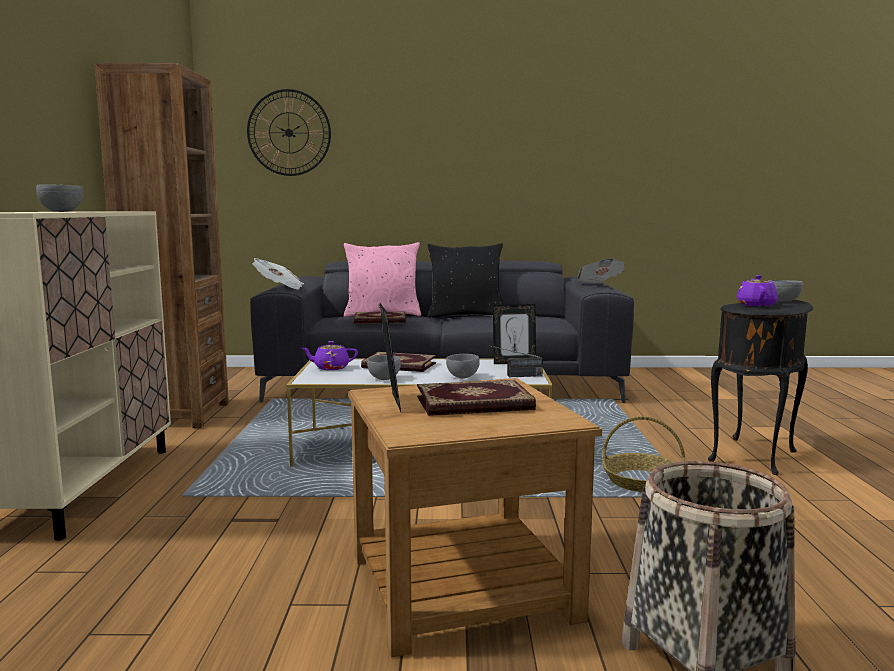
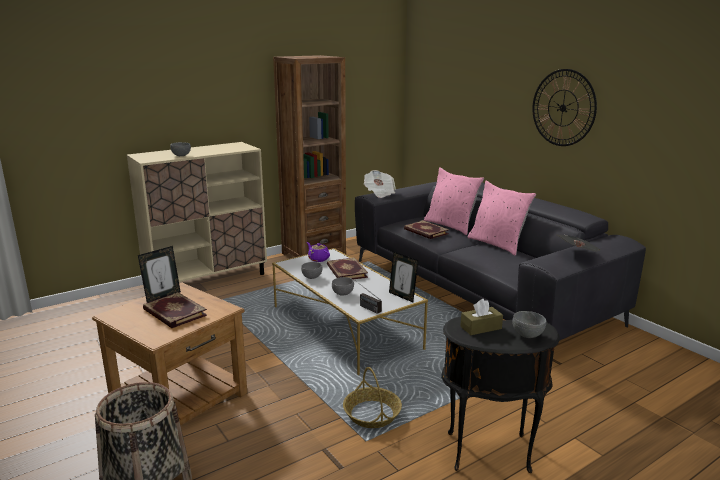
camera: 55 degrees right, 10 degrees up
wall clock [247,89,331,176] -> wall clock moved to [532,69,597,146]
black pillow [427,243,503,318] -> pink pillow [467,181,536,255]
purple teapot [737,275,778,307] -> brown tissue box [460,299,503,335]

